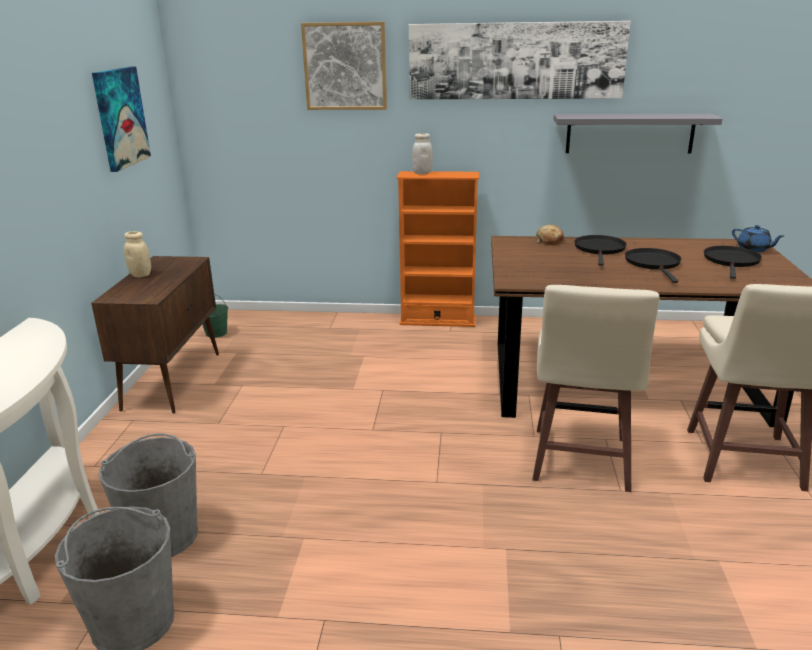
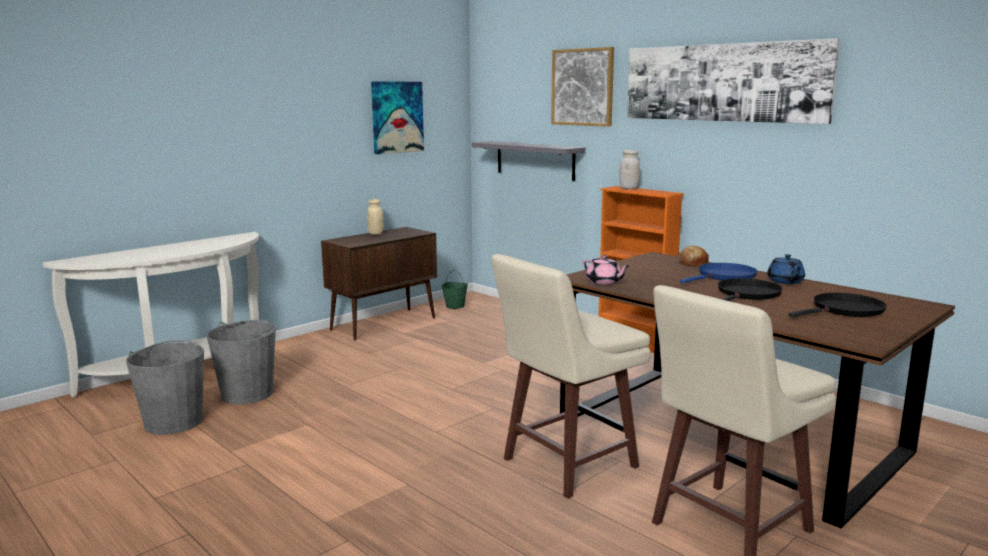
camera: 40 degrees right, 10 degrees down
grey shelf [554,114,722,154] -> grey shelf moved to [472,141,585,181]
black frying pan [574,235,627,266] -> blue frying pan [680,263,758,283]
blue teapot [732,225,784,252] -> blue teapot moved to [767,254,805,284]
none -> pink teapot [583,255,629,285]

